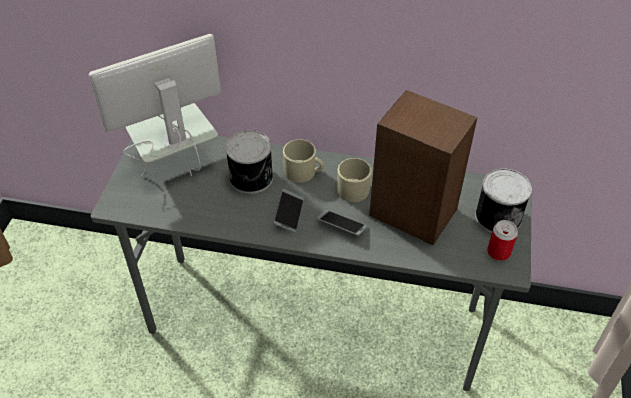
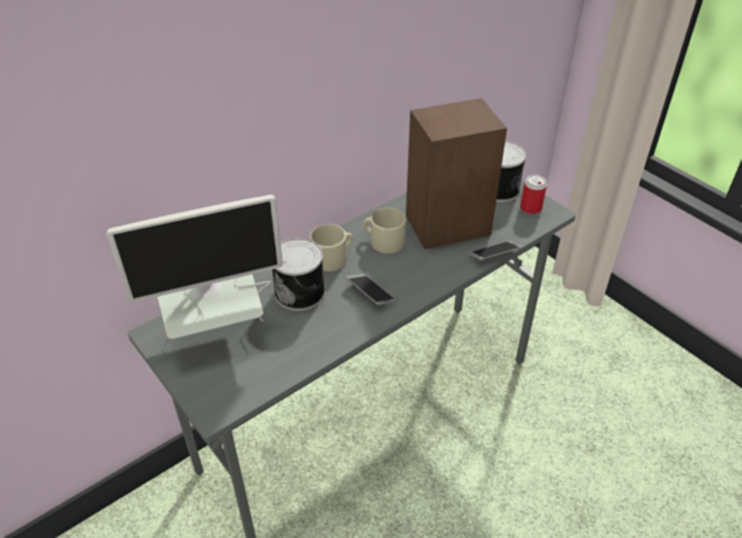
camera: 50 degrees left, 5 degrees down
monitor [89,34,221,177] -> monitor turned 120 degrees counterclockwise [106,195,283,339]
phone [316,210,367,236] -> phone moved to [468,241,522,260]

